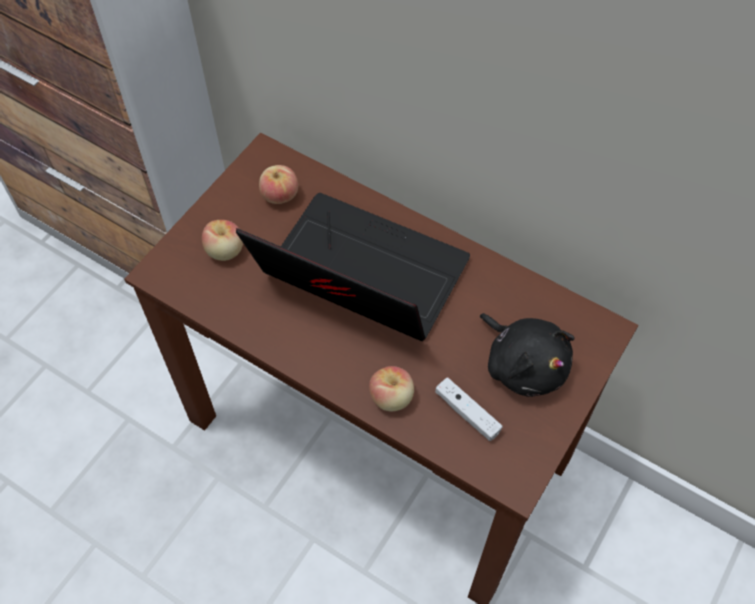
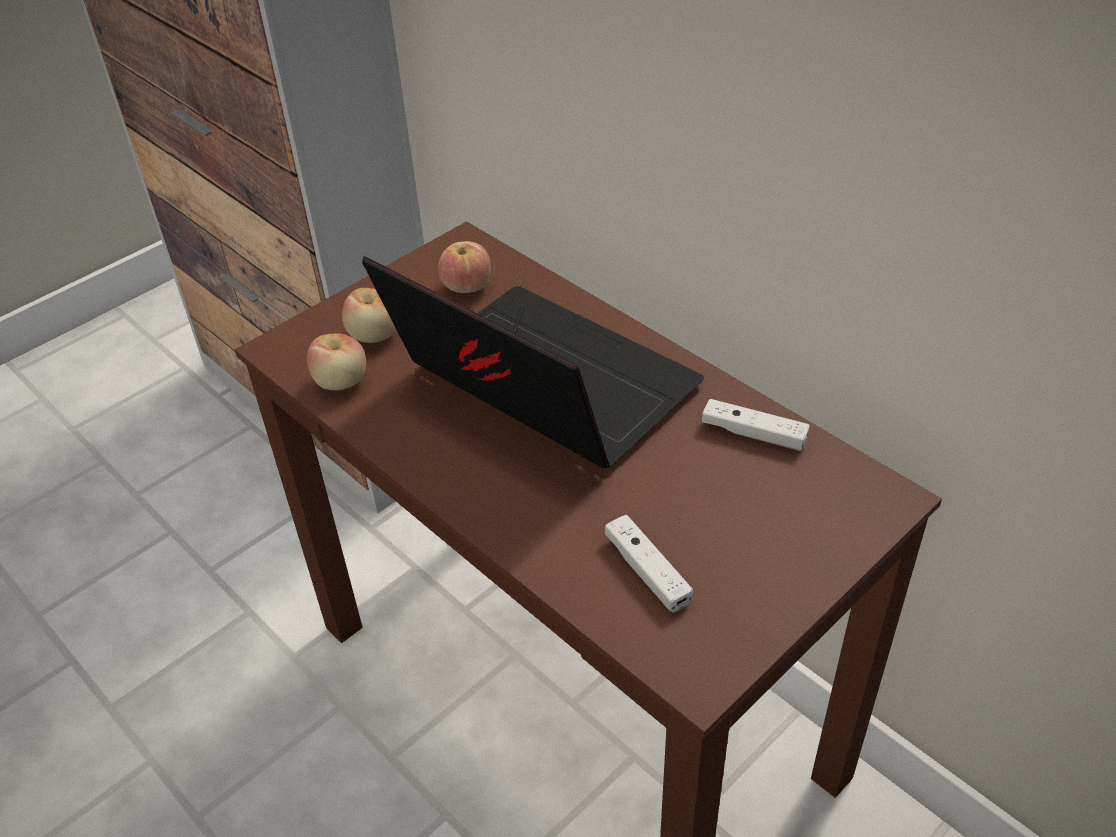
camera: 15 degrees right, 15 degrees down
apple [369,366,414,411] -> apple moved to [307,333,366,390]
black plush toy [480,313,575,397] -> none
none -> white game controller [702,399,810,451]

